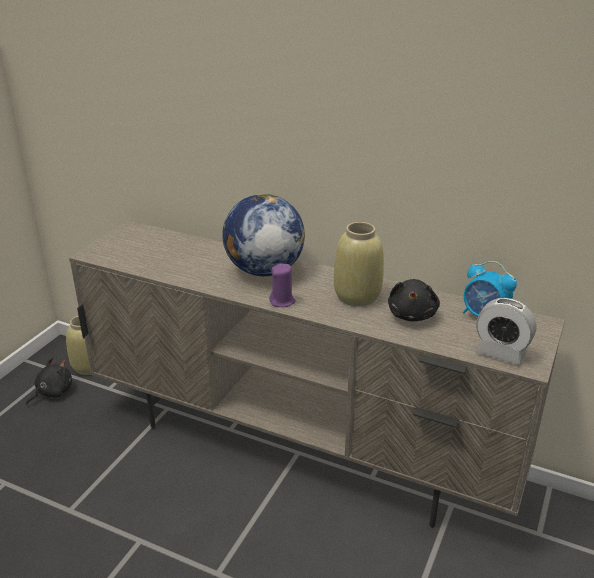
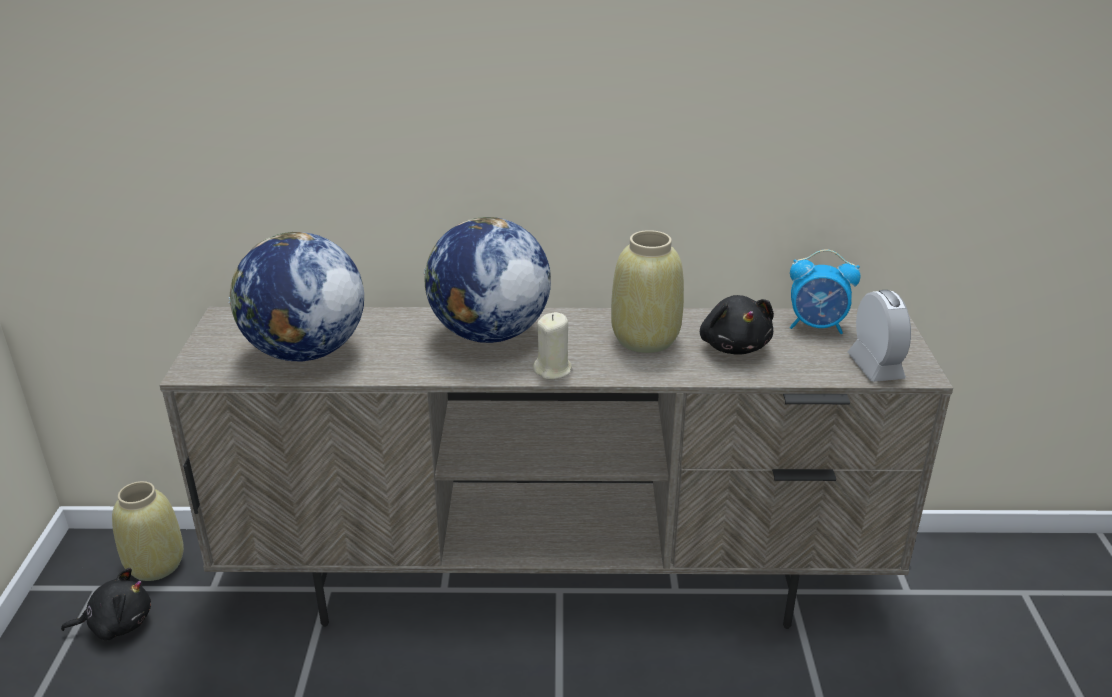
camera: 25 degrees left, 0 degrees up
black plush toy [26,357,72,405] -> black plush toy turned 60 degrees clockwise [61,568,151,640]
purple candle [269,264,296,307] -> beige candle [533,312,572,380]
alarm clock [476,298,537,365] -> alarm clock turned 105 degrees counterclockwise [848,290,911,382]
none -> globe [228,232,364,361]

